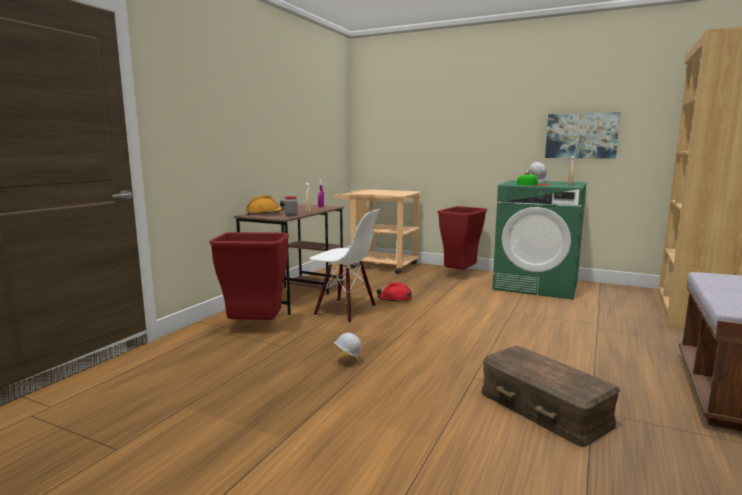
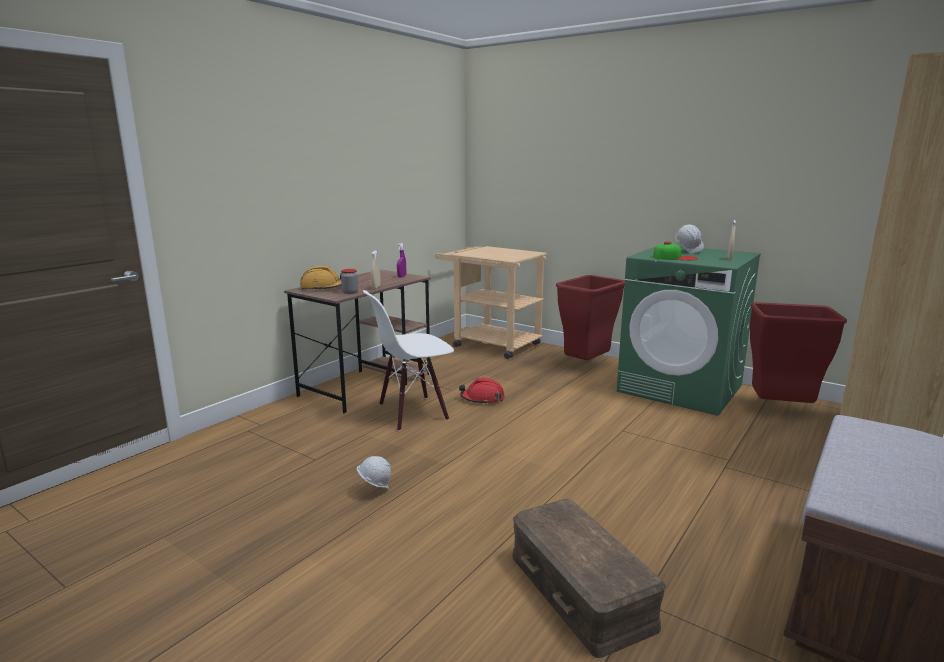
camera: 10 degrees right, 5 degrees up
red trash can [210,232,289,320] -> red trash can moved to [750,302,847,403]
white chair [309,209,380,323] -> white chair turned 120 degrees clockwise [363,290,454,431]
picture [545,112,620,159] -> none

